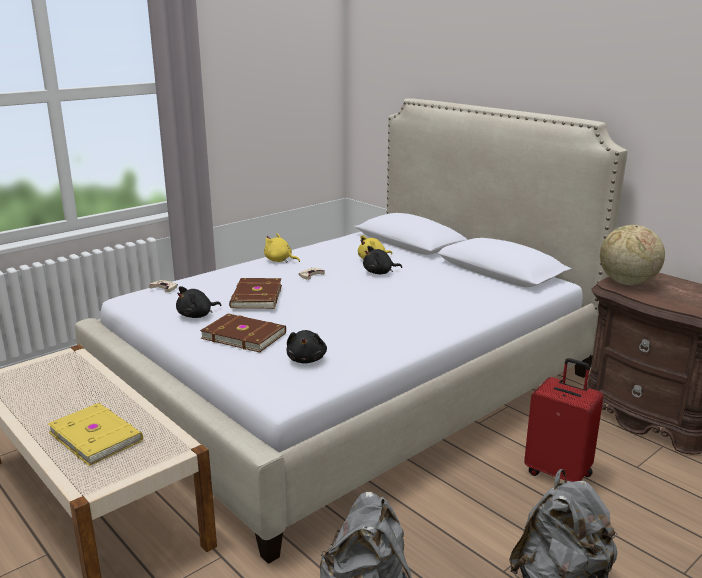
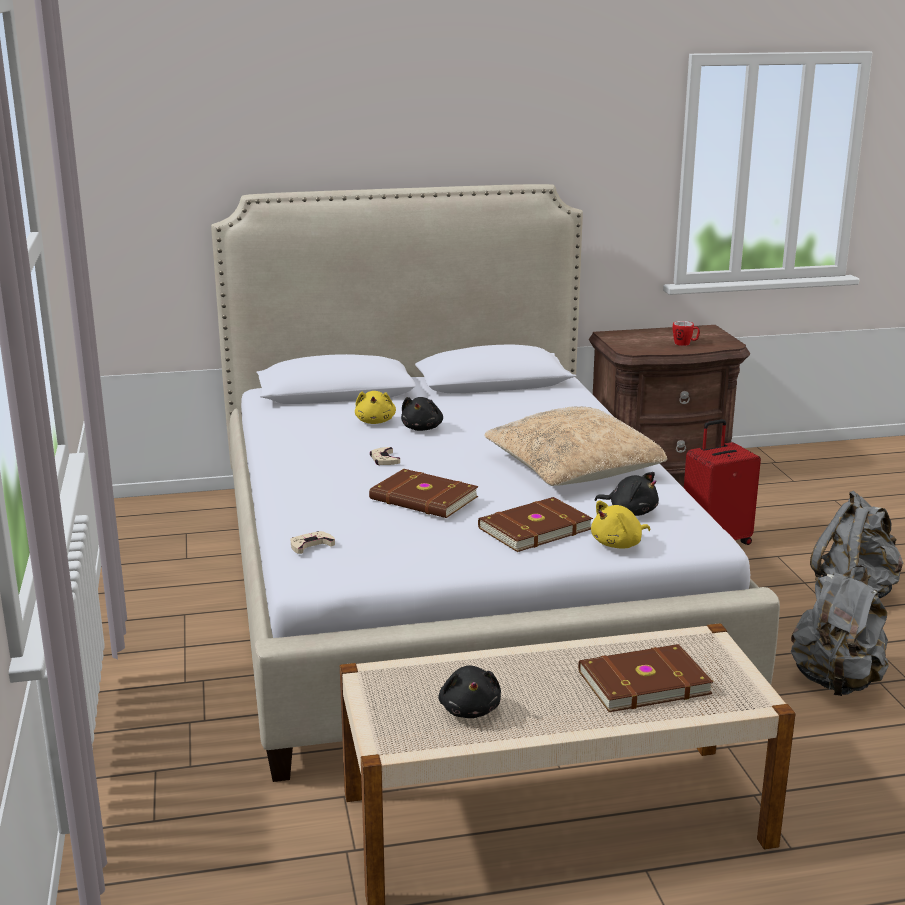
camera: 60 degrees left, 0 degrees up
yellow book [48,403,143,466] -> brown book [578,644,713,712]
black plush toy [176,286,221,318] -> black plush toy moved to [438,665,501,718]
yellow plush toy [264,233,300,263] -> yellow plush toy moved to [591,500,651,549]
globe [600,225,665,285] -> none
none -> beige pillow [484,406,667,486]
none -> mug [673,321,700,346]

